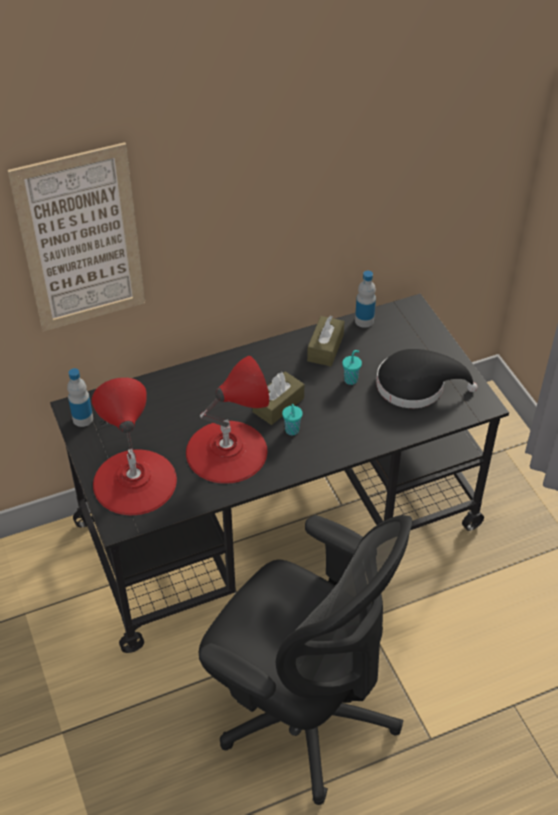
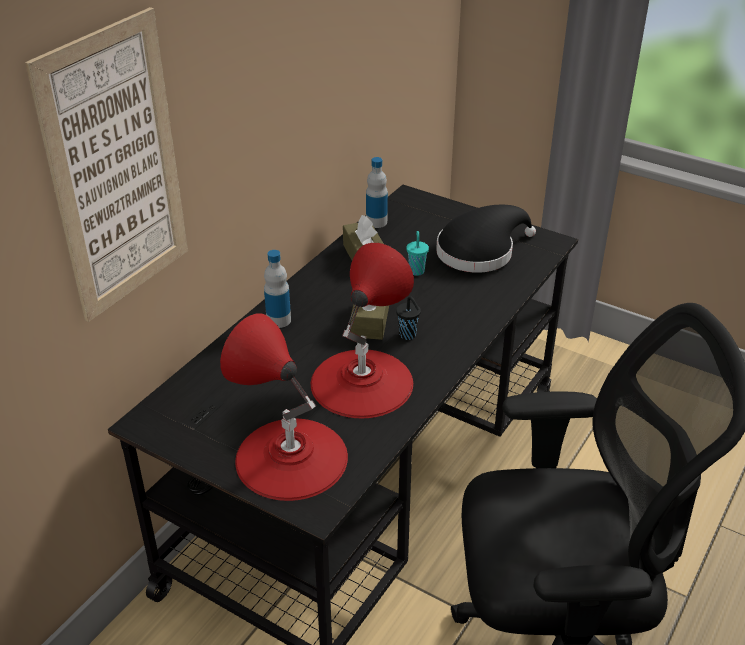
camera: 35 degrees left, 10 degrees down
bottle [67,368,93,427] -> bottle moved to [264,250,291,328]
turquoise cup [282,404,303,435] -> black cup [396,296,421,340]

